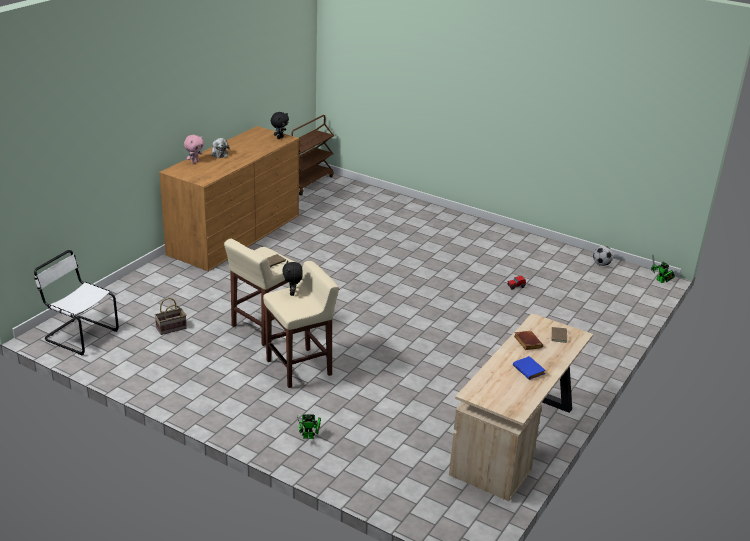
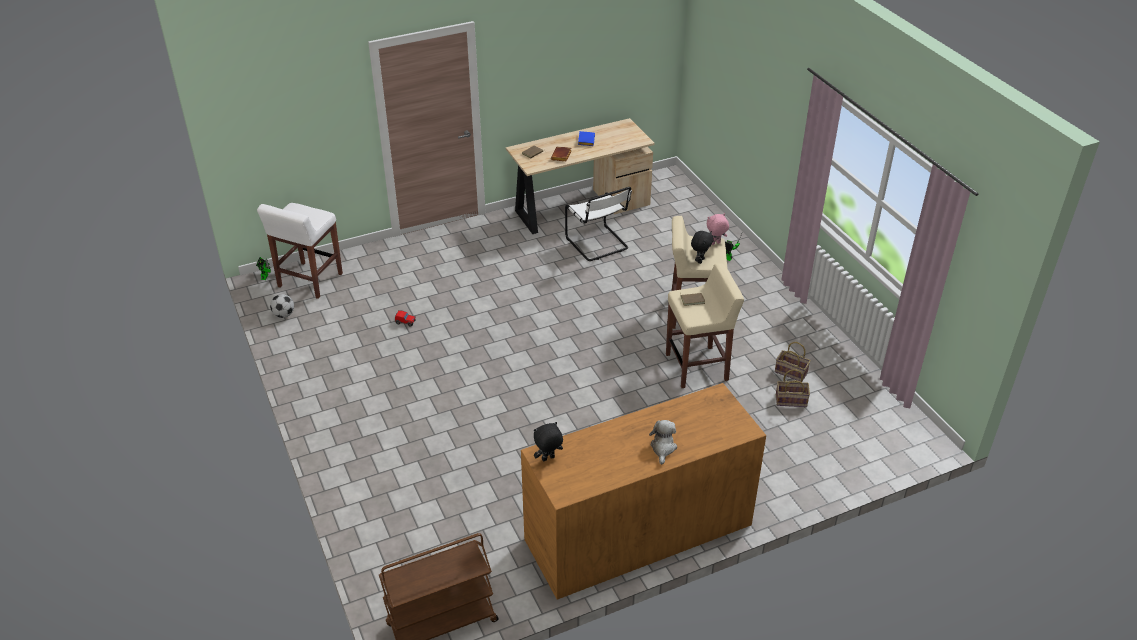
camera: 145 degrees left, 10 degrees up
white chair [34,250,119,355] -> white chair moved to [565,187,632,261]
pink plush toy [184,135,204,164] -> pink plush toy moved to [707,213,729,245]
none -> white stool [257,203,343,299]
none -> basket [775,342,811,382]

